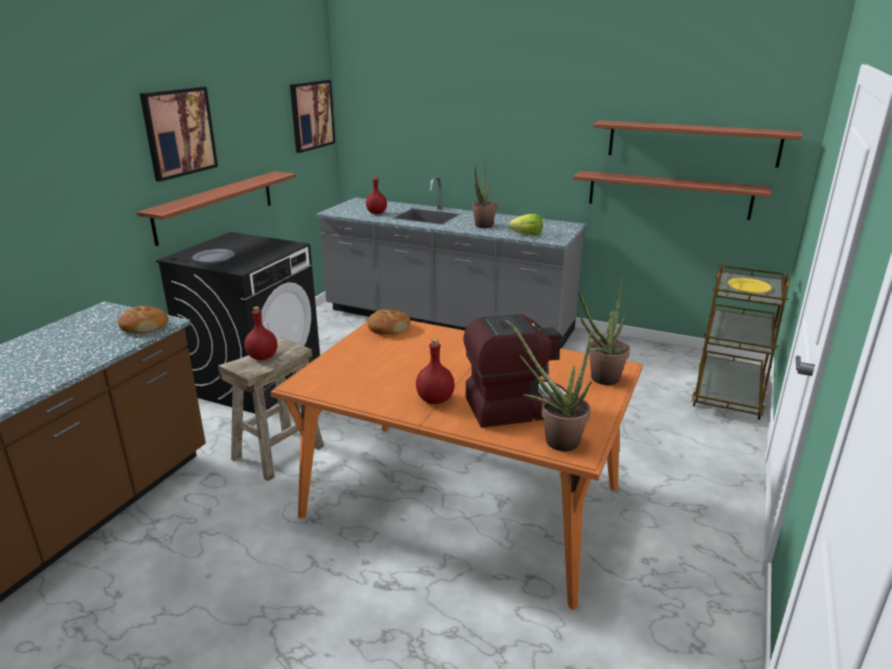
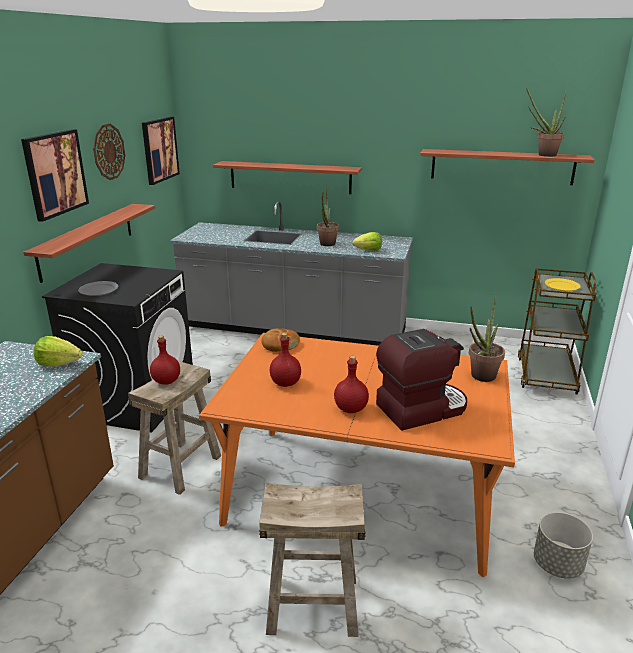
camera: 10 degrees left, 0 degrees up
bread [118,306,169,333] -> lettuce [34,336,83,367]
red bottle [366,176,387,214] -> red bottle moved to [270,333,301,387]
potted plant [510,322,592,451] -> potted plant moved to [526,87,566,157]
shelf [573,171,771,220] -> shelf moved to [213,161,362,194]
none -> wall clock [93,124,125,180]
none -> beige stool [259,483,366,637]
none -> grey planter [534,512,593,579]

